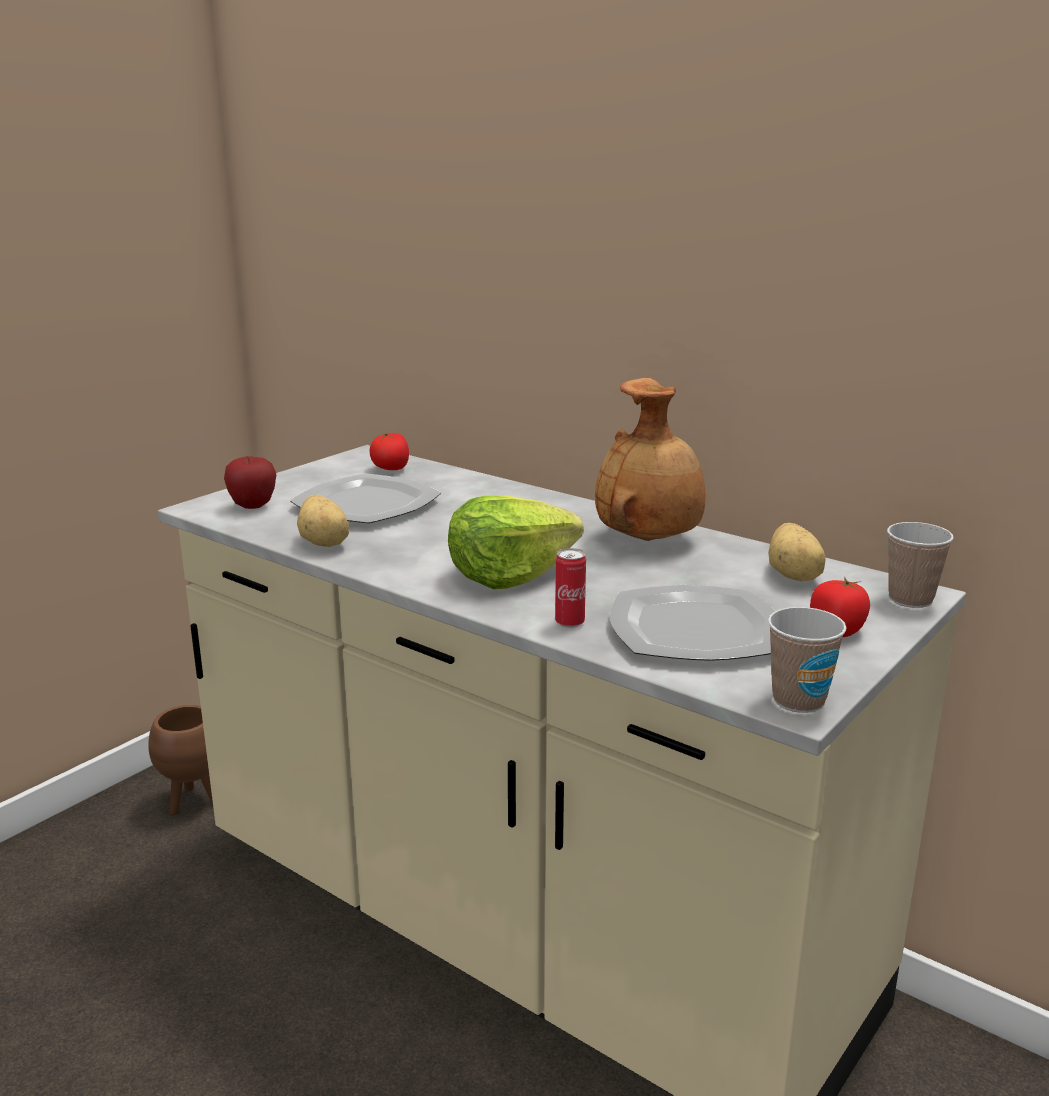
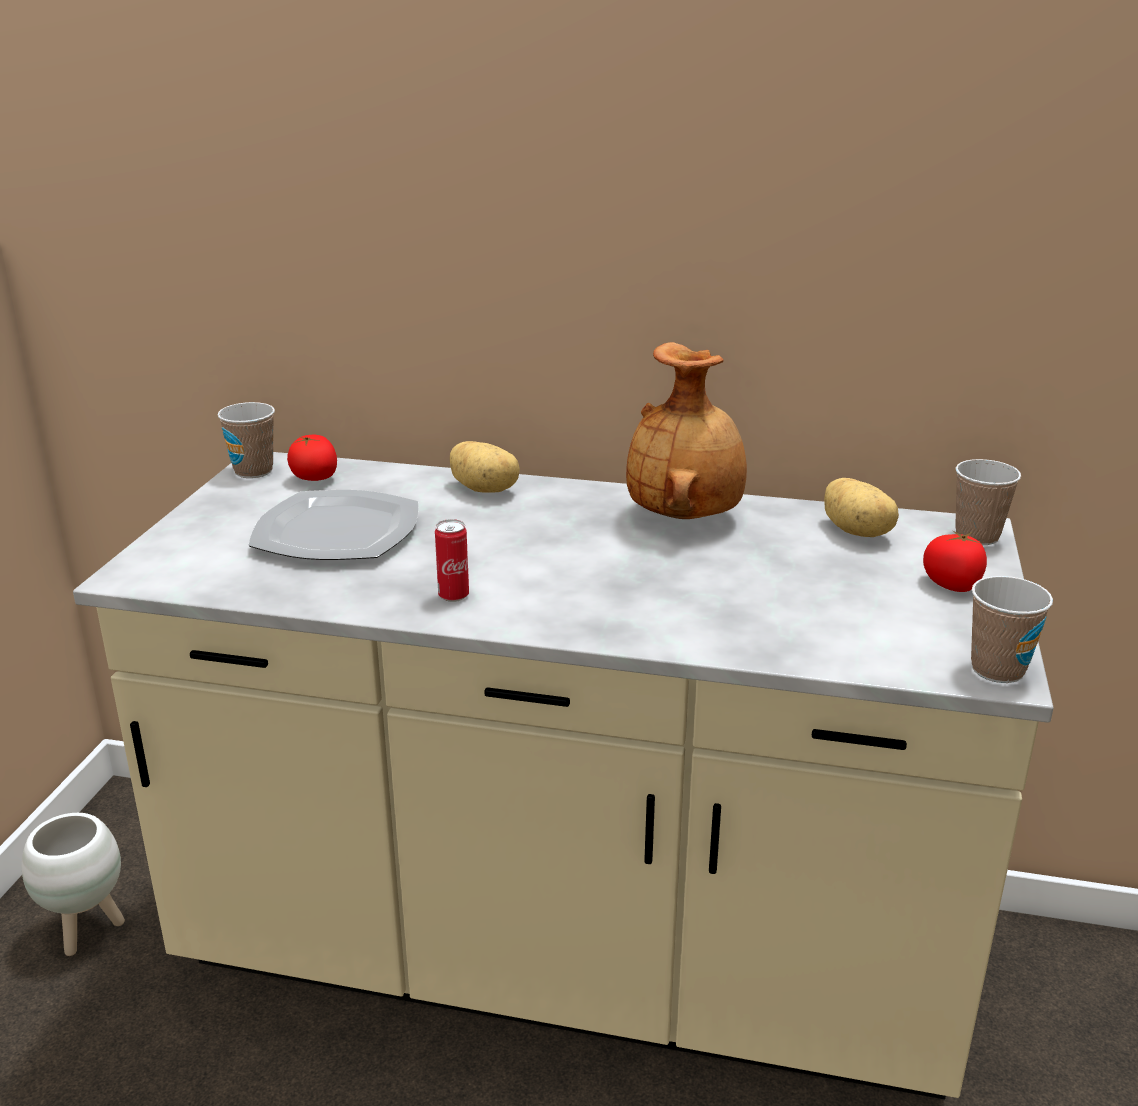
camera: 25 degrees left, 5 degrees up
brown planter [148,705,213,815] -> white planter [22,813,125,956]
apple [224,456,276,509] -> none
potato [297,495,349,547] -> potato moved to [450,441,520,493]
lettuce [448,495,583,589] -> none
can [555,548,586,628] -> can moved to [435,519,469,602]
plate [610,585,775,661] -> none
none -> cup [218,402,275,478]

